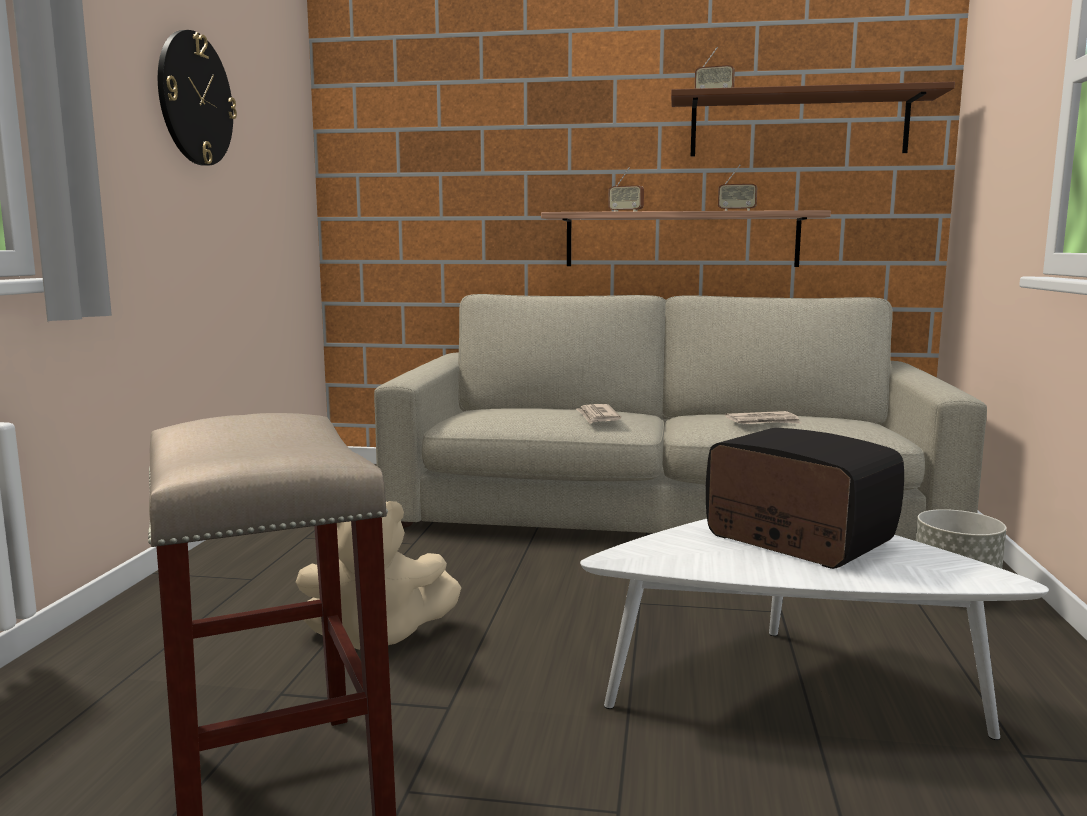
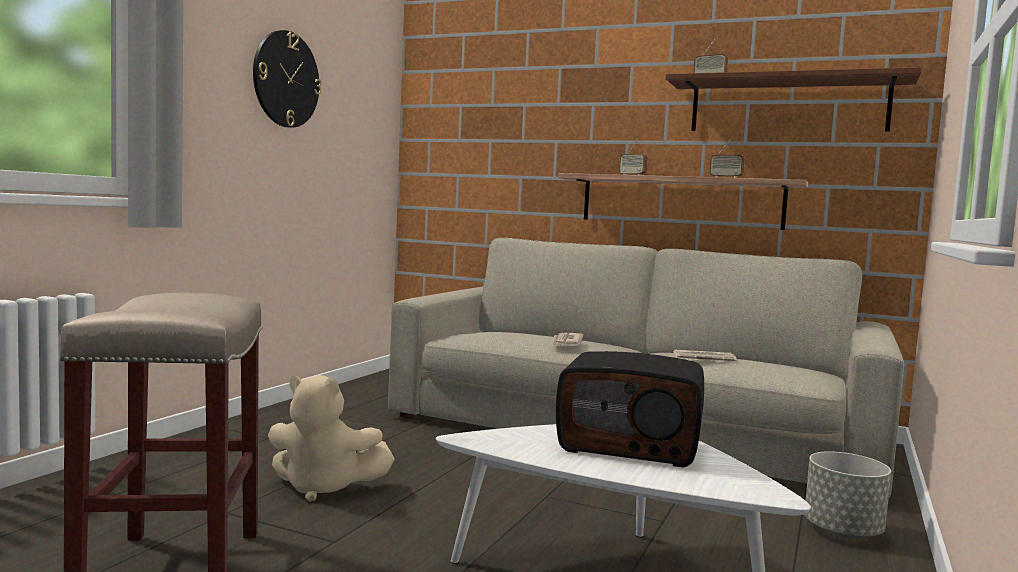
camera: 15 degrees right, 5 degrees down
radio [706,428,904,569] -> radio turned 135 degrees clockwise [556,351,704,467]

